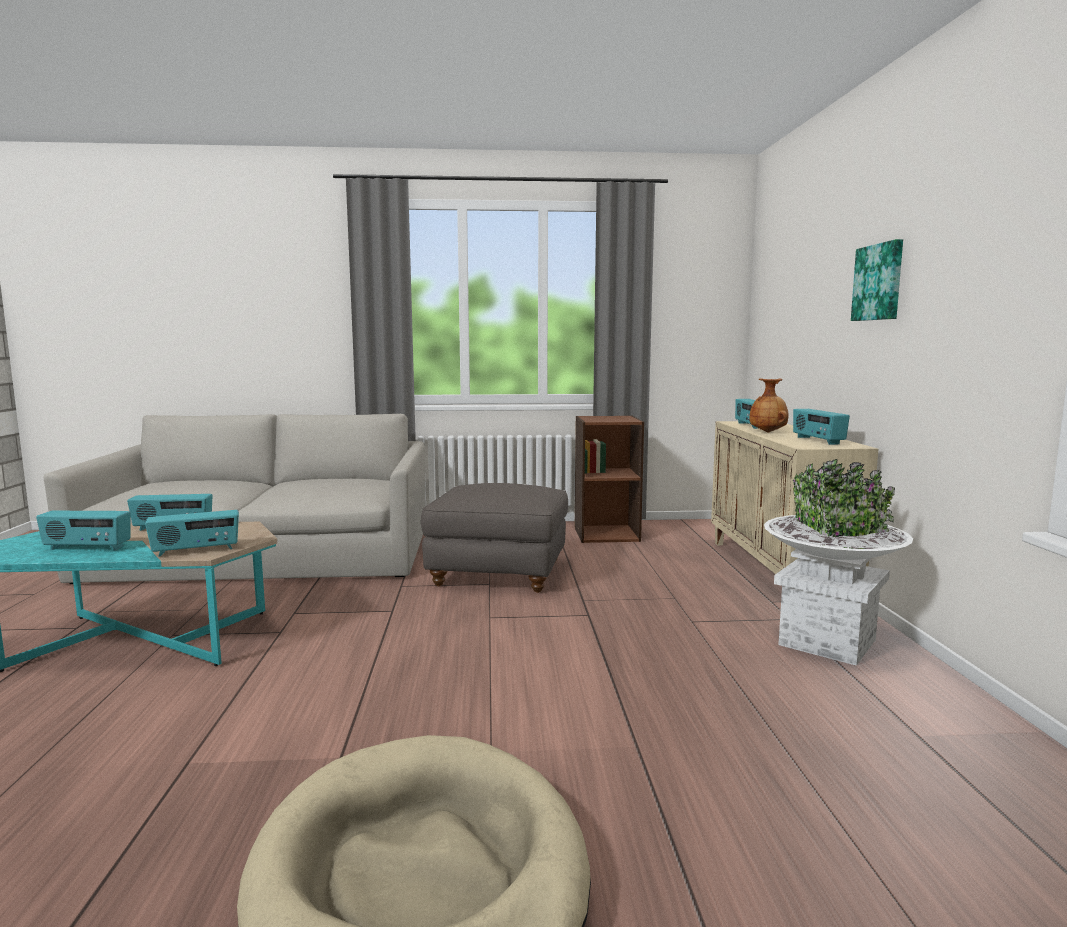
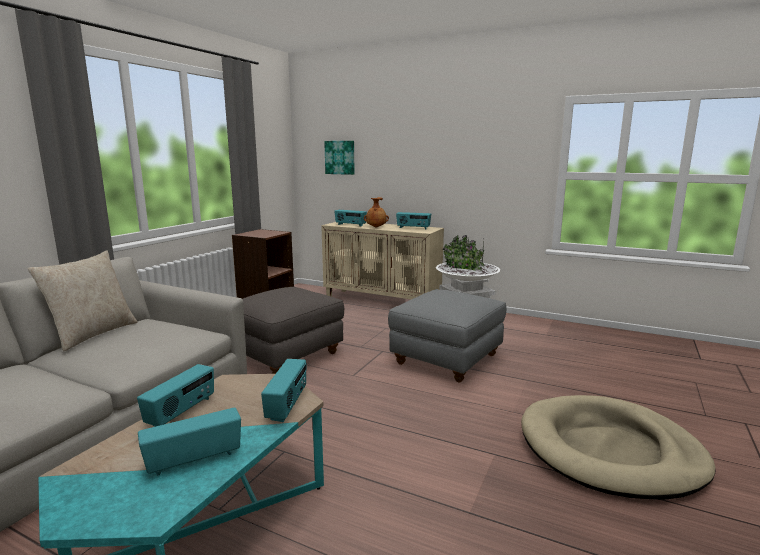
camera: 60 degrees left, 5 degrees up
radio [36,511,131,550] -> radio turned 150 degrees counterclockwise [138,407,241,476]
picture [851,239,903,321] -> picture moved to [324,141,355,175]
none -> beige pillow [28,250,138,351]
none -> grey ottoman [388,289,506,383]

